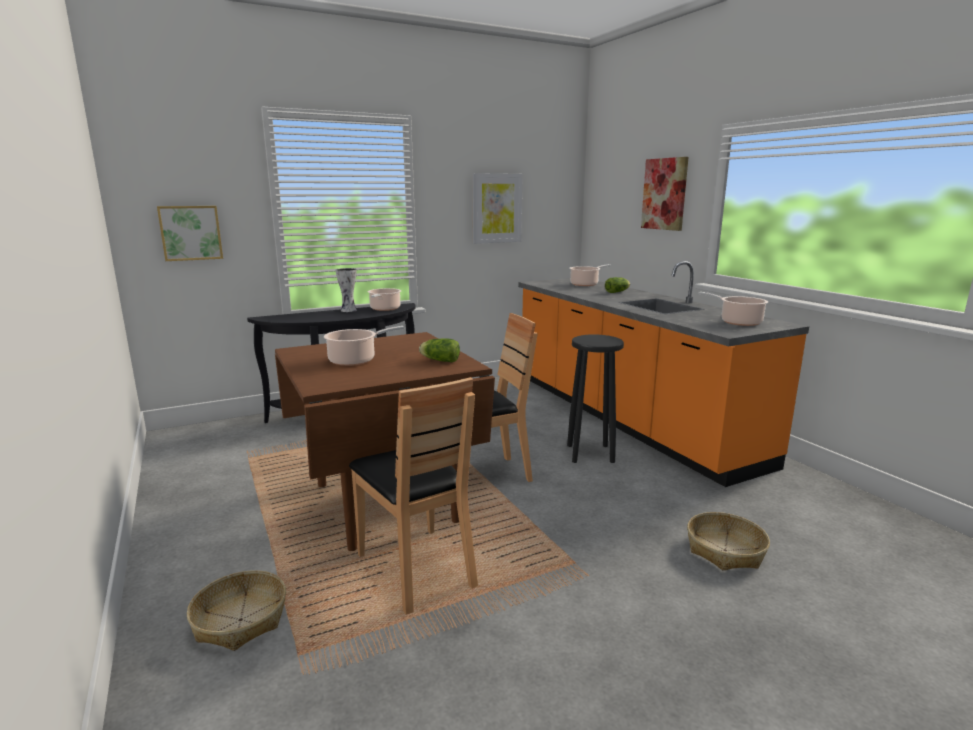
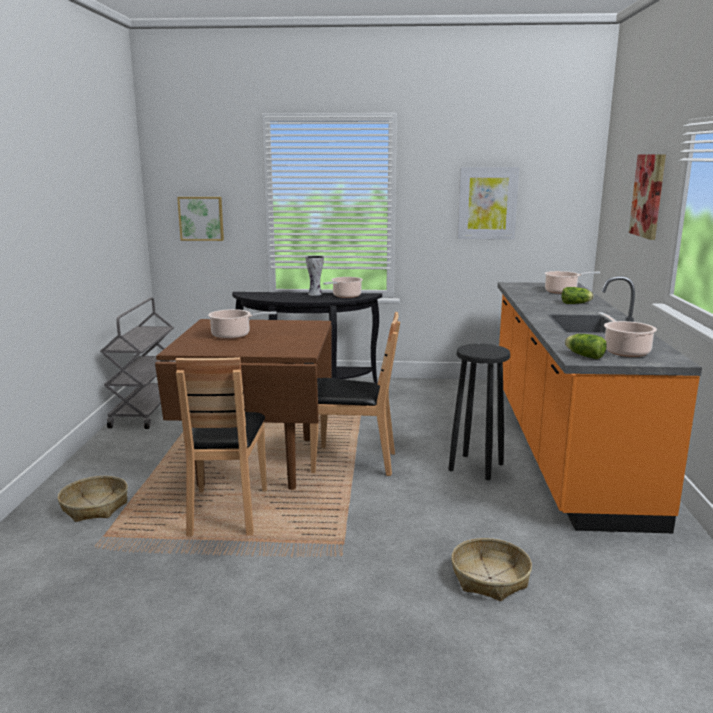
camera: 30 degrees right, 0 degrees up
lettuce [419,338,460,362] -> lettuce moved to [565,334,607,359]
none -> grey cart [100,297,174,429]

